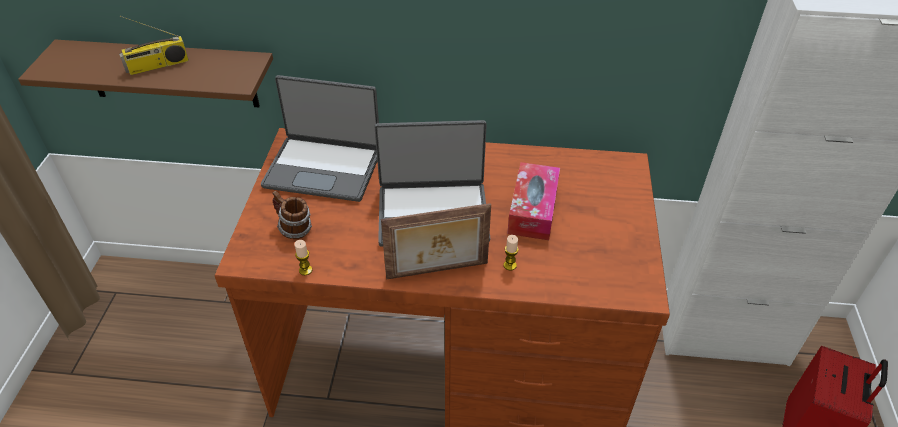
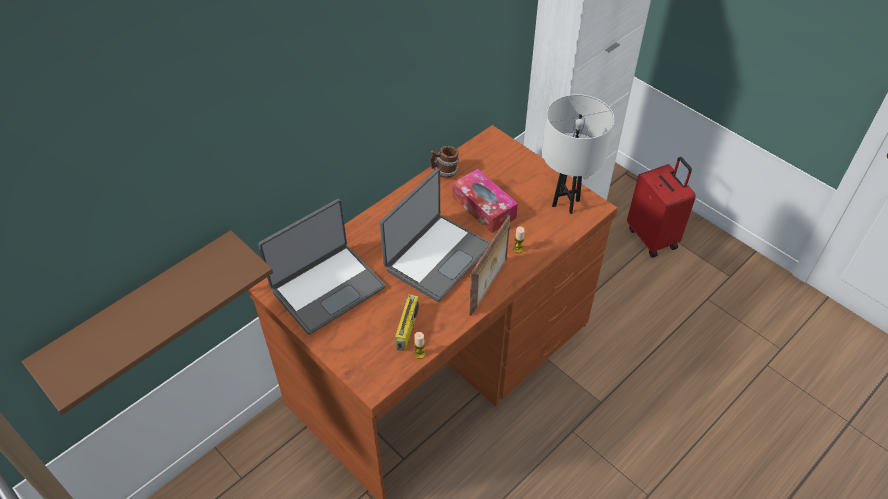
camera: 50 degrees left, 5 degrees up
radio [119,16,189,75] -> radio moved to [395,294,419,351]
mug [272,191,312,239] -> mug moved to [429,146,459,178]
none -> white table lamp [542,94,614,214]

